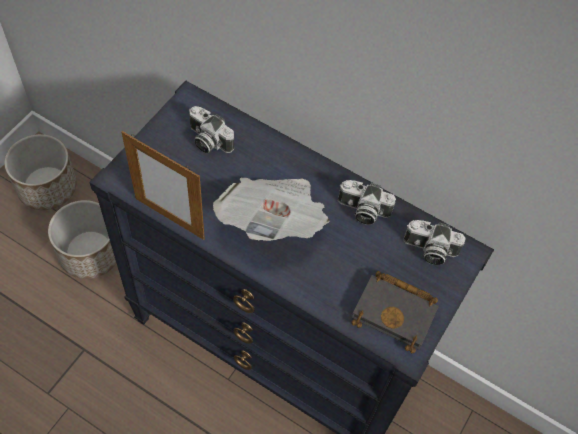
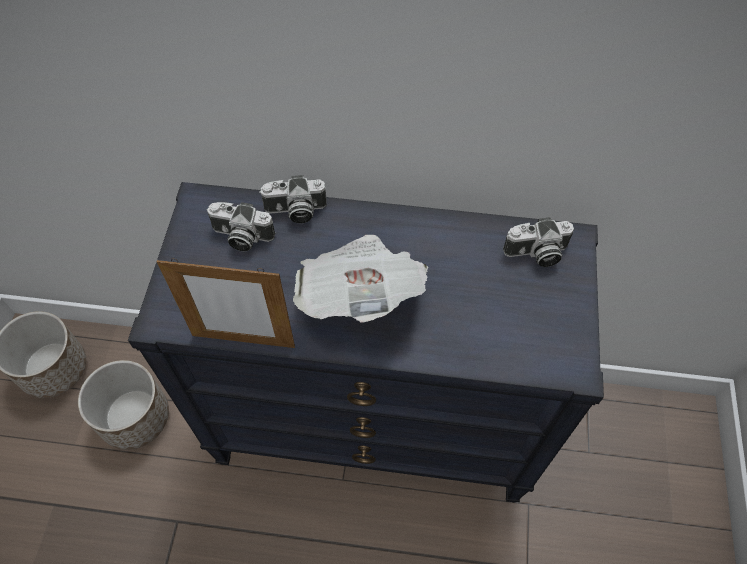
camera: 20 degrees left, 0 degrees up
camera [338,180,396,225] -> camera moved to [259,175,327,223]
black book [351,271,439,354] -> none

